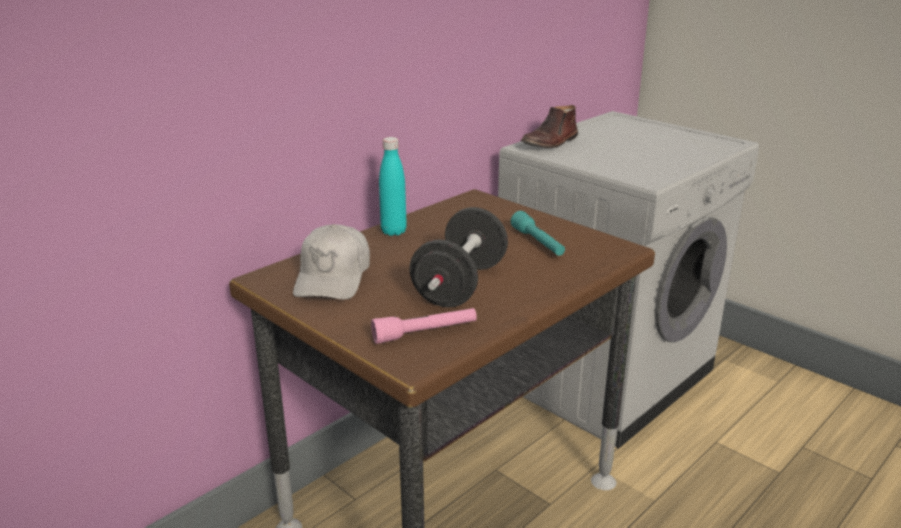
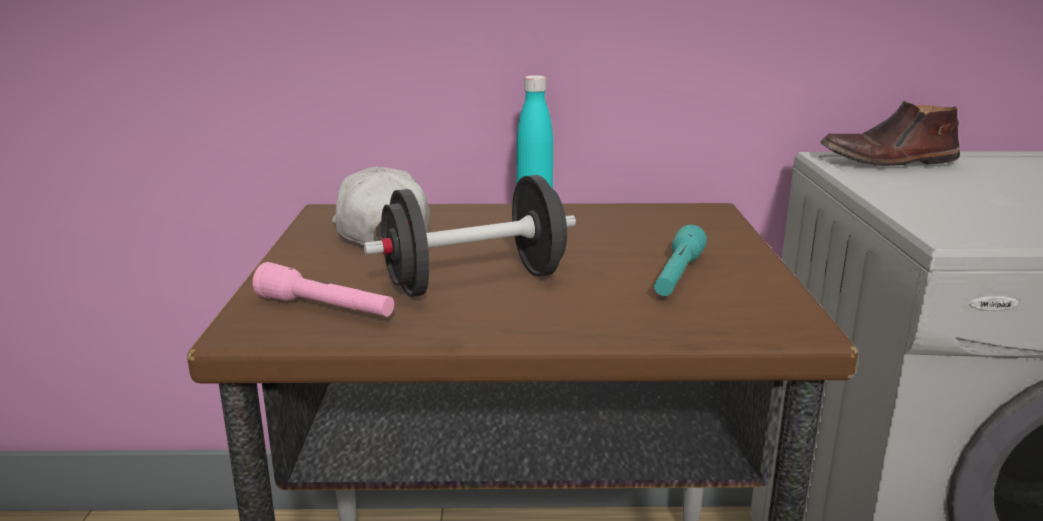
camera: 45 degrees right, 5 degrees down
white cap [293,224,370,300] -> white cap turned 105 degrees clockwise [332,167,430,246]

